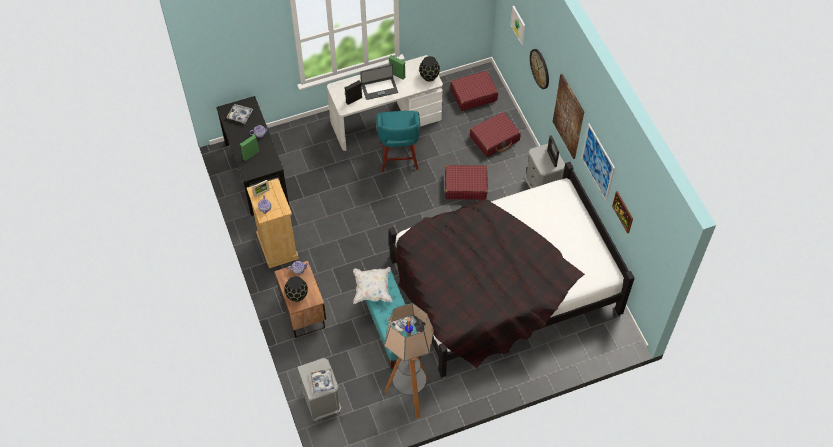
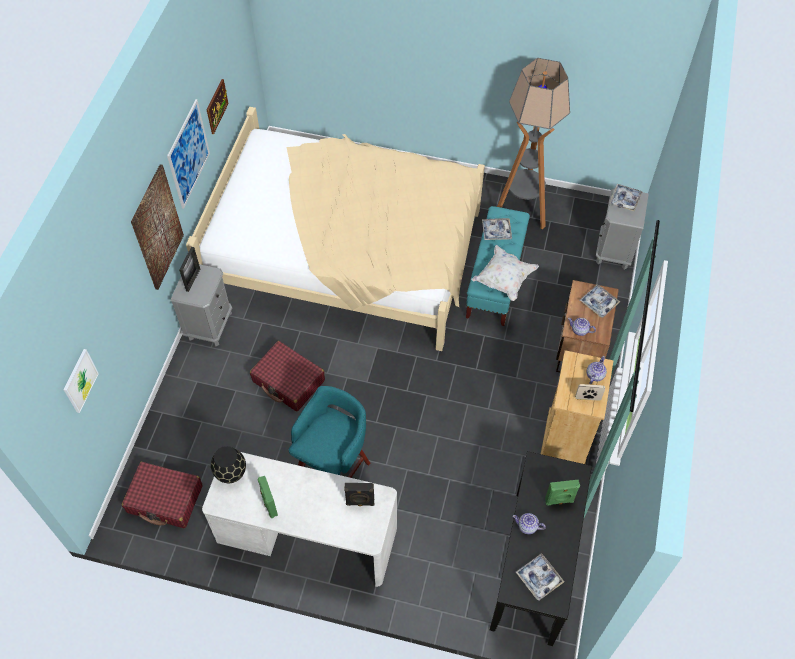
camera: 145 degrees left, 0 degrees up
black vase [284,276,308,302] -> tray [580,284,620,318]
laptop [360,65,398,100] -> none
black bed [389,162,635,377] -> beige bed [186,107,485,351]
red suitcase [470,112,521,157] -> none
wall clock [530,49,549,89] -> none

